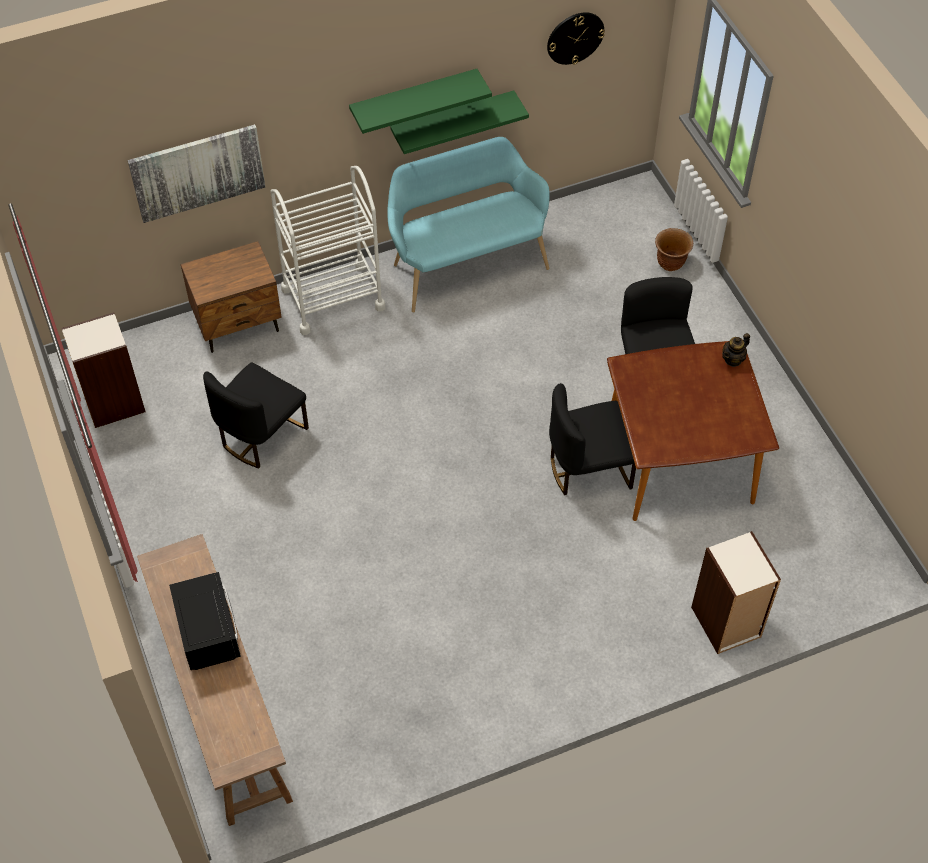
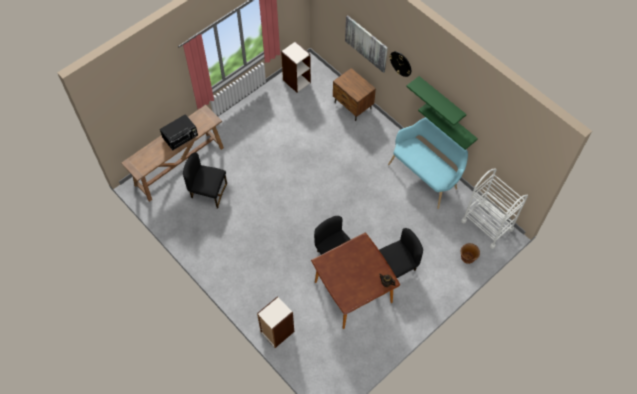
camera: 70 degrees right, 5 degrees up
black chair [203,363,309,469] -> black chair moved to [183,152,227,209]
white cart [270,166,385,335] -> white cart moved to [461,168,528,249]
wall clock [547,12,605,65] -> wall clock moved to [389,51,411,77]

